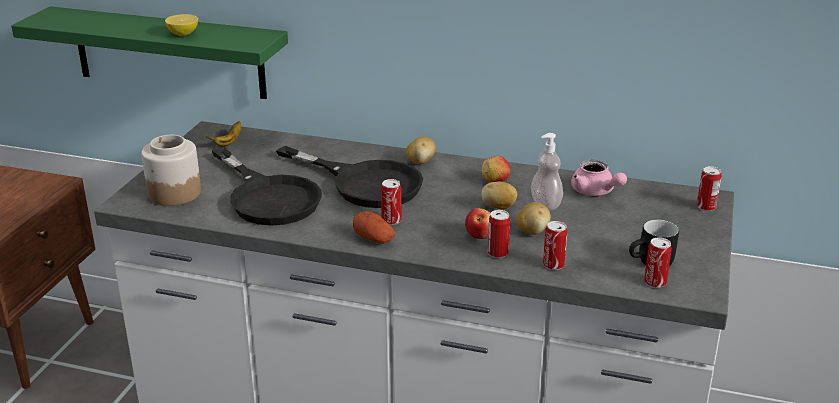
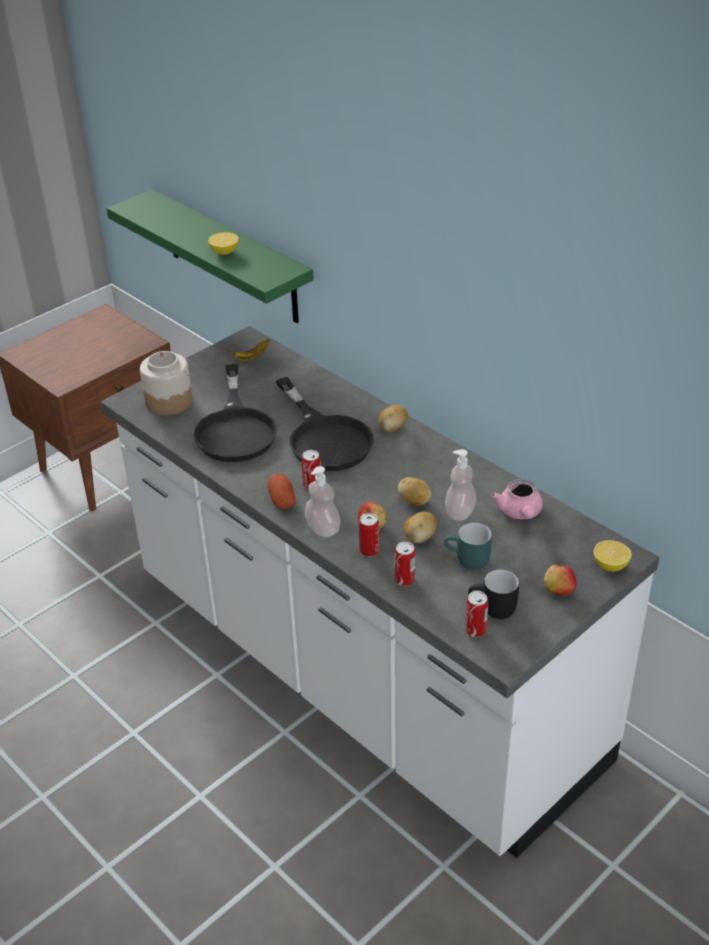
camera: 30 degrees right, 10 degrees up
apple [481,156,511,182] -> apple moved to [544,565,577,596]
can [697,166,722,211] -> lemon [594,540,632,572]
none -> soap dispenser [305,466,341,537]
none -> turquoise mug [444,523,492,570]

